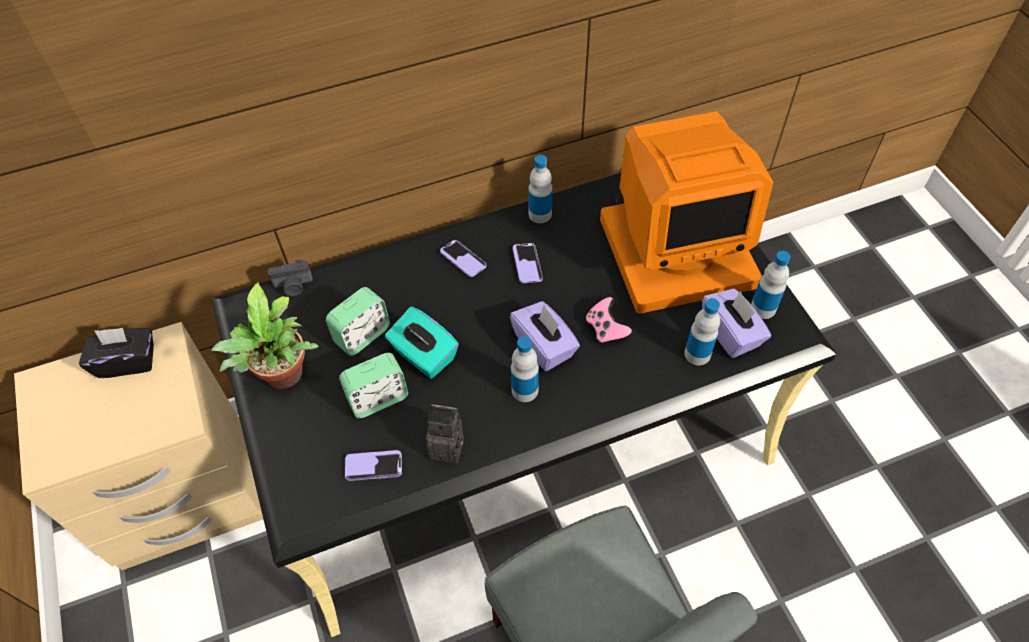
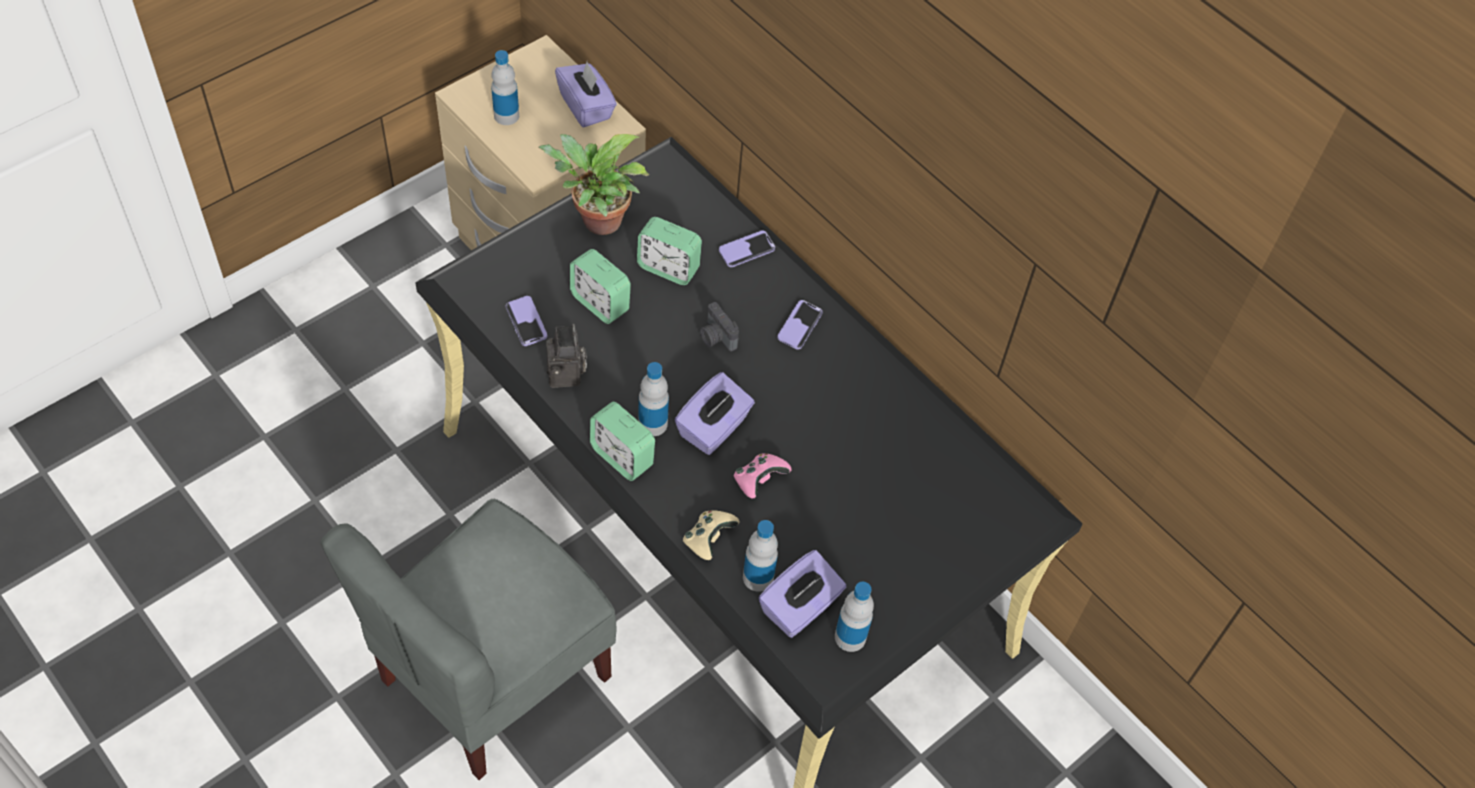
camera: 65 degrees right, 0 degrees up
black tissue box [79,328,154,378] -> purple tissue box [555,62,617,128]
camera [268,259,313,296] -> camera moved to [700,302,739,352]
turquoise tissue box [385,306,459,379] -> none
phone [513,243,543,283] -> phone moved to [719,230,775,267]
bottle [528,155,553,223] -> bottle moved to [491,50,519,125]
monitor [600,111,773,314] -> none
none -> alarm clock [590,402,655,481]
none -> beige game controller [683,510,740,560]

